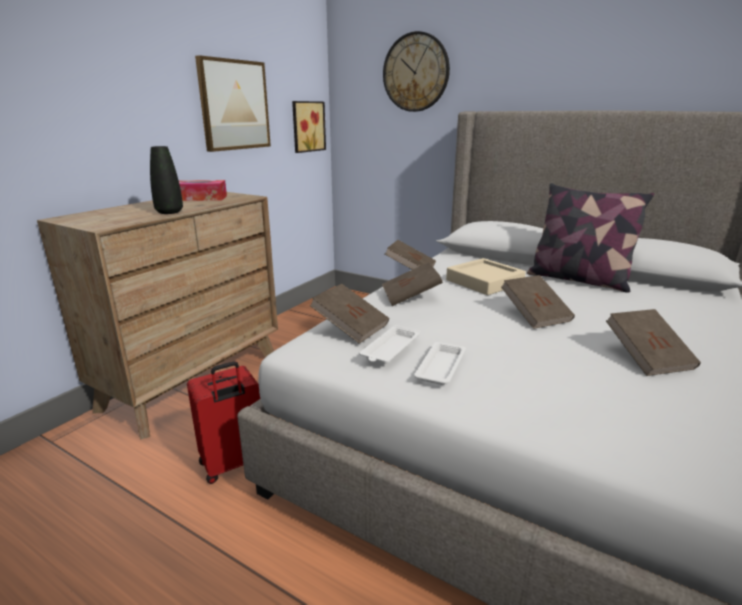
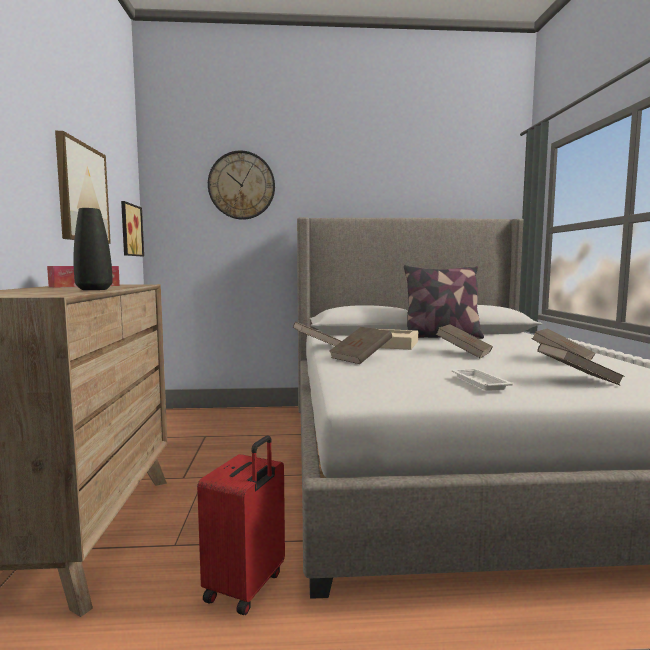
camera: 35 degrees left, 15 degrees down
brown book [310,284,389,344] -> brown book moved to [537,343,625,385]
white tray [359,325,421,364] -> none

